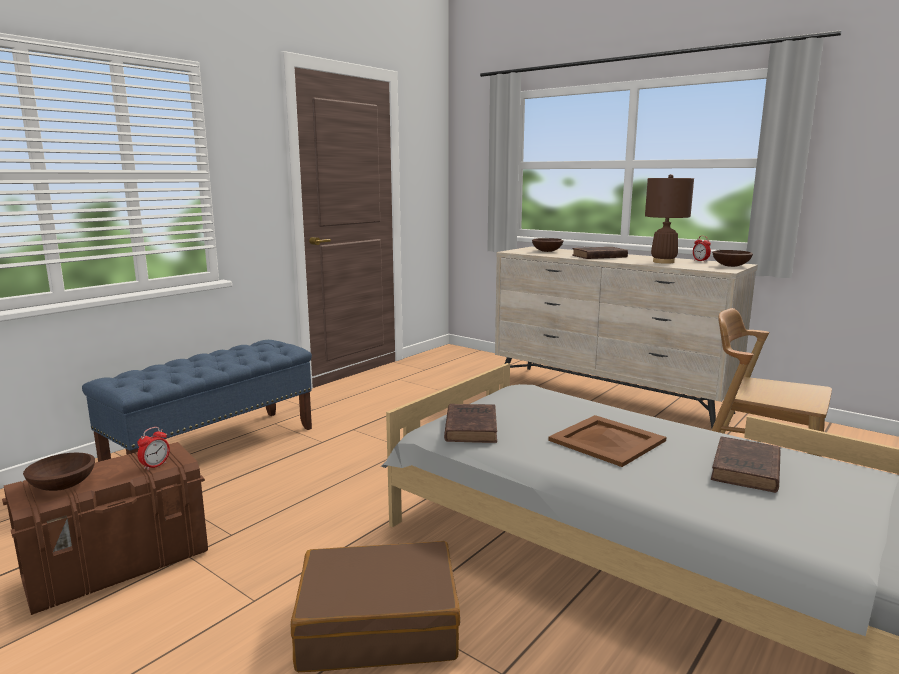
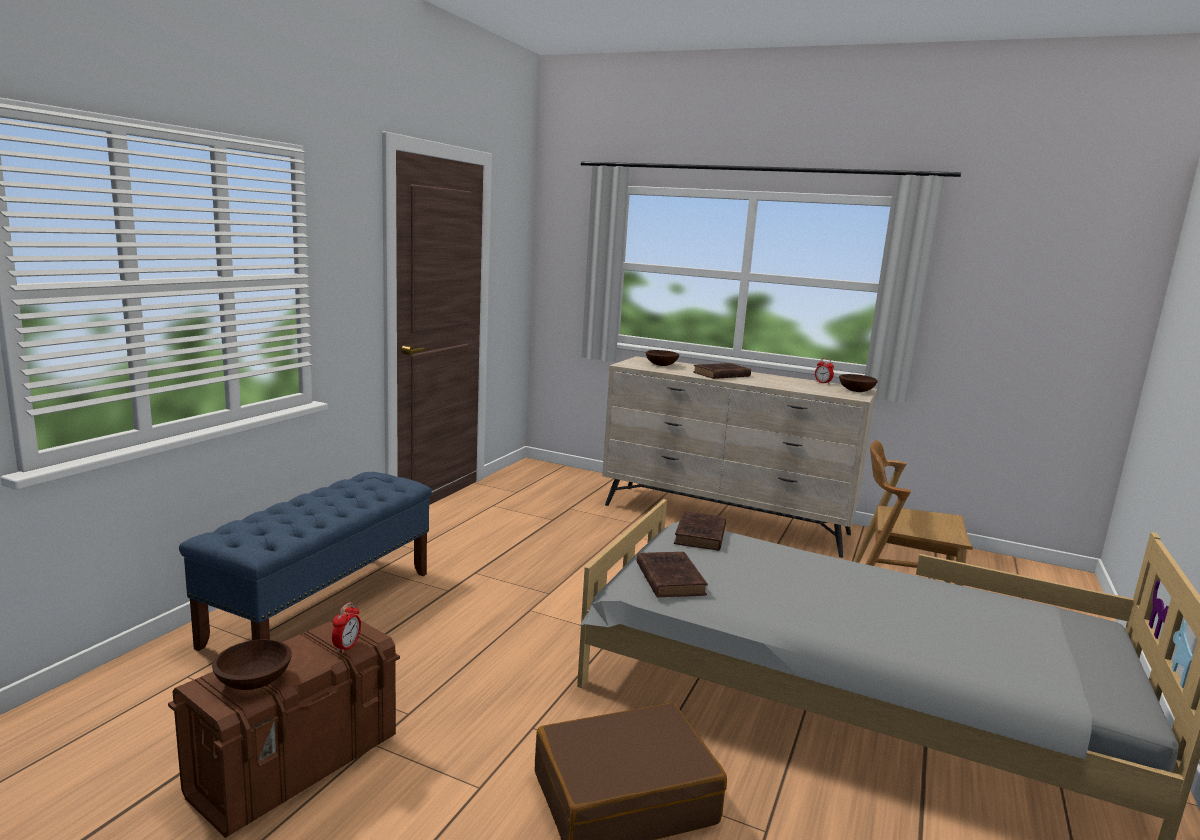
camera: 15 degrees left, 0 degrees up
brown tray [548,415,667,467] -> none
brown table lamp [645,174,694,264] -> none
brown book [711,437,781,493] -> brown book moved to [674,511,726,551]

